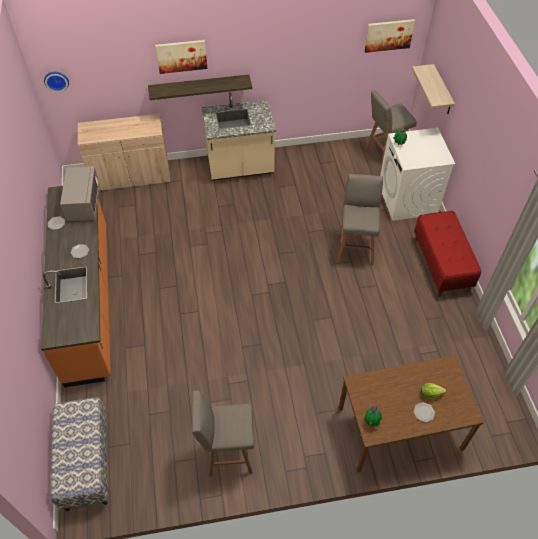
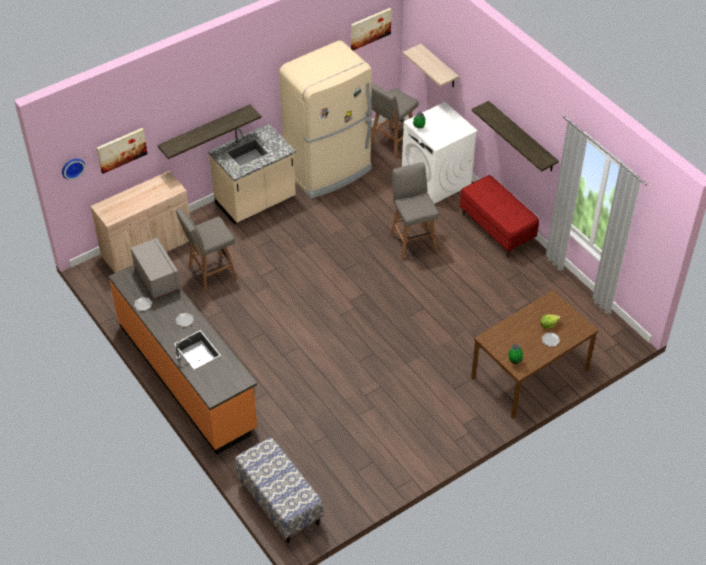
camera: 25 degrees left, 5 degrees down
picture [155,40,207,74] -> picture moved to [97,128,148,174]
grey stool [192,390,255,476] -> grey stool moved to [176,208,237,292]
none -> beige fridge [279,41,372,198]
none -> shelf [472,101,559,172]

